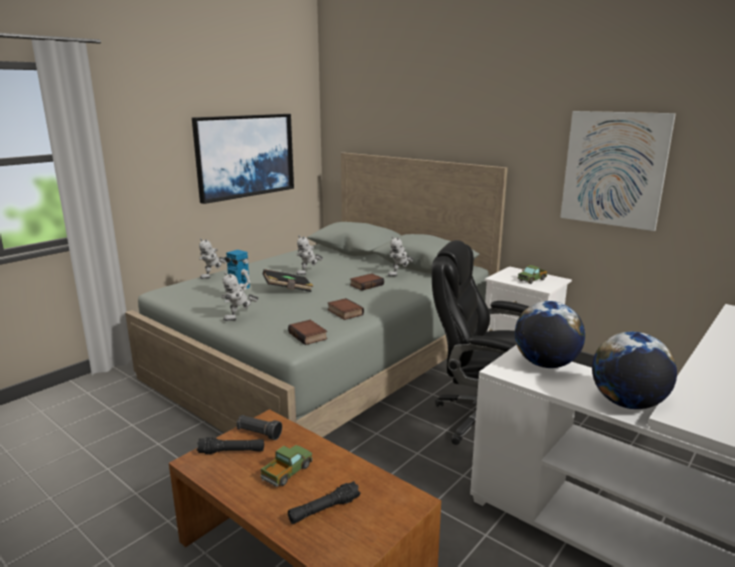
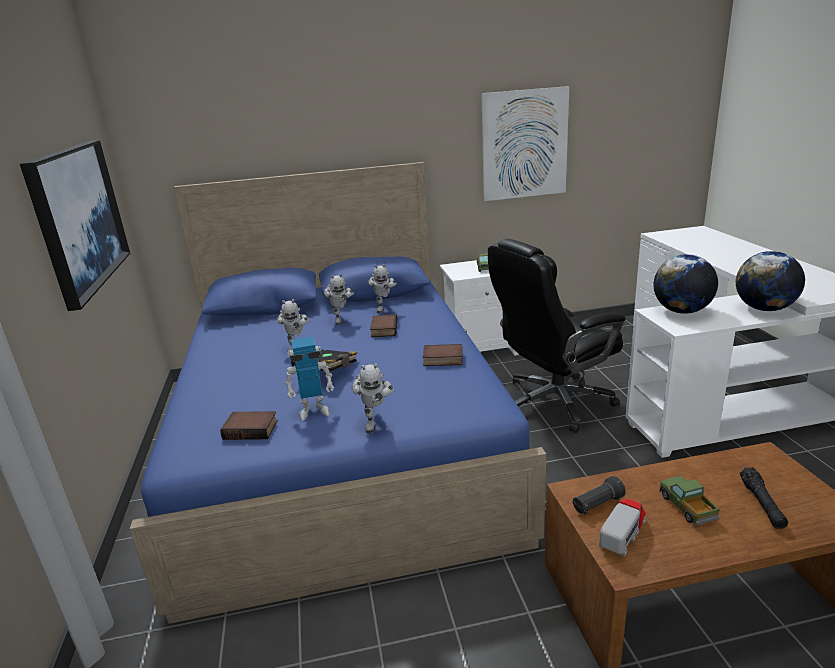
camera: 50 degrees left, 5 degrees up
grey bed [125,153,508,437] -> blue bed [130,162,546,624]
black flashlight [197,437,264,454] -> toy truck [599,498,646,557]
toy robot [199,238,226,279] -> toy robot moved to [324,274,354,325]
book [288,320,327,345] -> book moved to [220,411,278,440]

